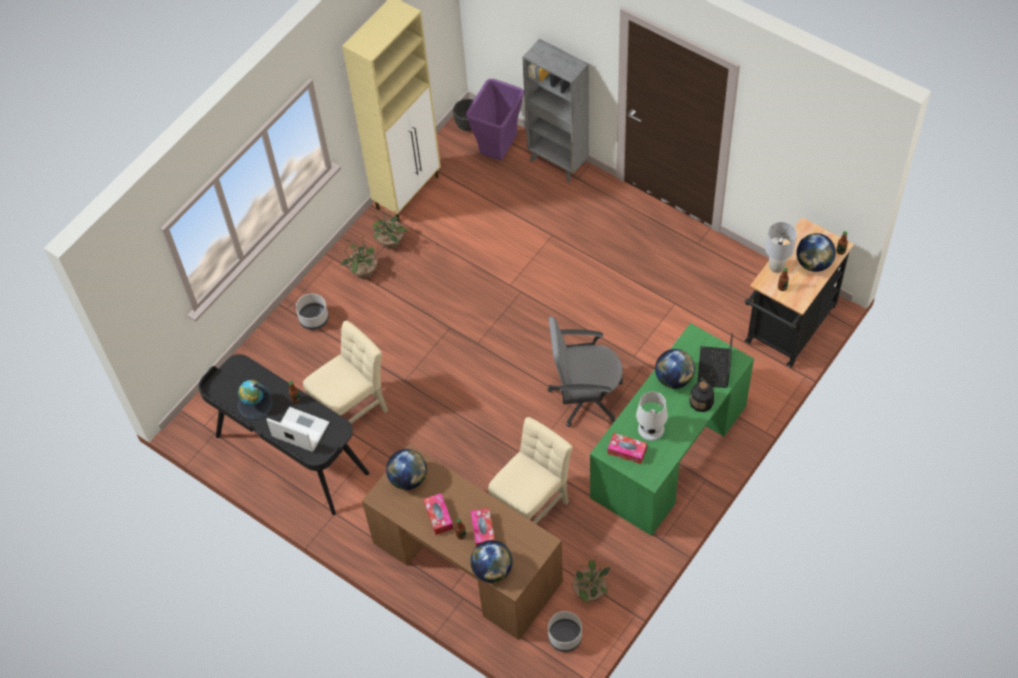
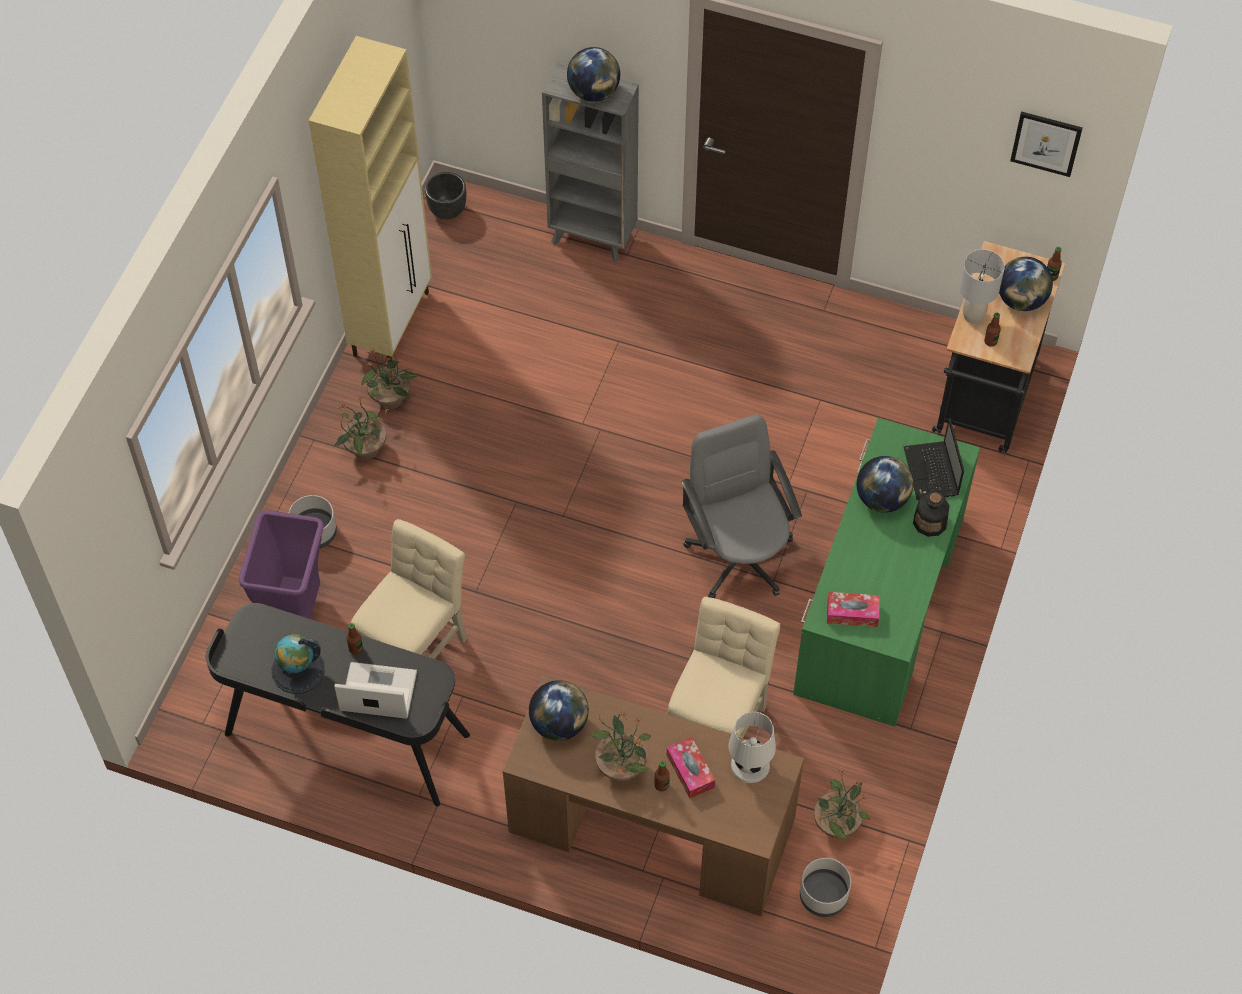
camera: 20 degrees left, 0 degrees up
tissue box [423,493,453,535] -> potted plant [589,711,651,782]
purple trash can [466,79,524,160] -> purple trash can moved to [238,510,324,619]
globe [470,540,513,583] -> globe moved to [567,47,620,102]
grey office chair [548,316,623,427] -> grey office chair turned 90 degrees clockwise [681,414,802,598]
white table lamp [636,391,668,441] -> white table lamp moved to [729,712,776,783]
none -> picture [1010,111,1083,177]

